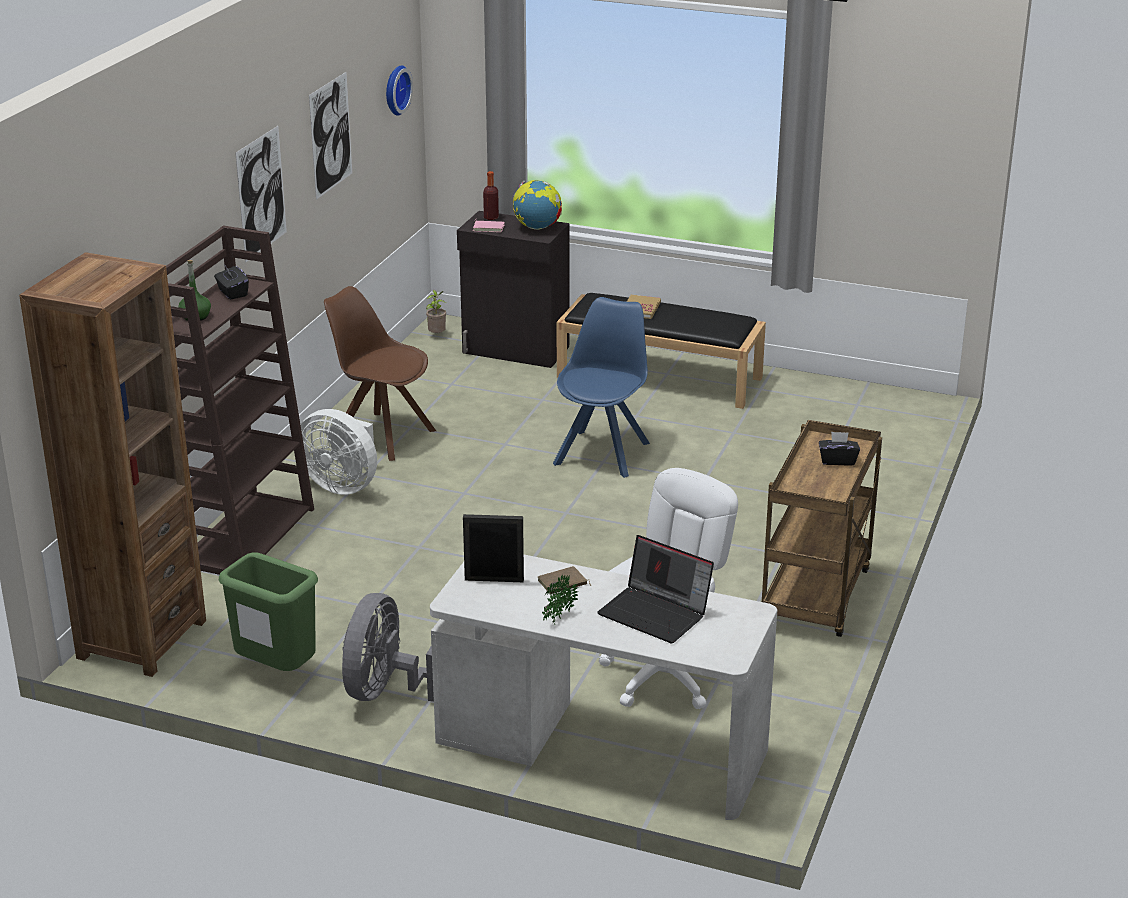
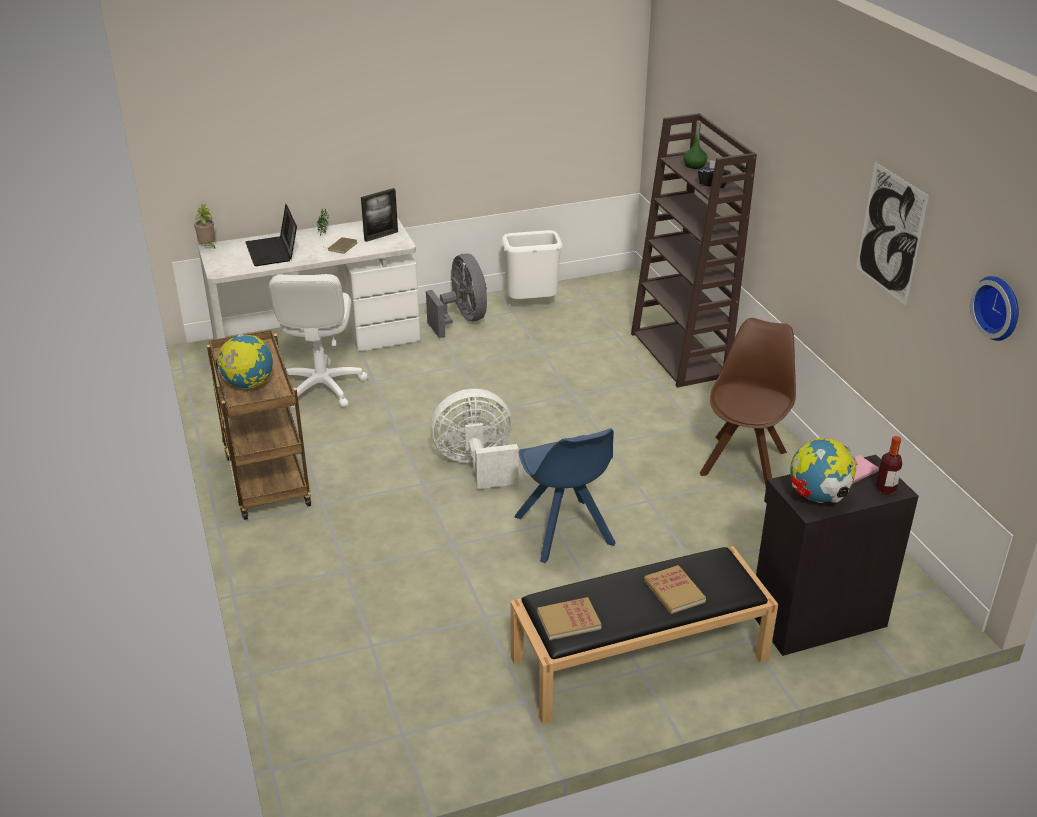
camera: 140 degrees right, 5 degrees up
brown bookcase [19,252,206,677] -> none
green trash can [219,552,318,671] -> white trash can [502,230,563,299]
picture [235,126,287,262] -> none
white fan [301,409,377,495] -> white fan moved to [430,389,519,489]
brown chair [324,286,436,461] -> brown chair turned 60 degrees counterclockwise [700,318,796,486]
potted plant [426,290,446,333] -> potted plant moved to [194,204,215,248]
laptop [597,535,714,643] -> laptop turned 105 degrees counterclockwise [246,204,297,266]
black tissue box [819,431,860,466] -> globe [216,334,273,389]
none -> book [537,597,602,641]

